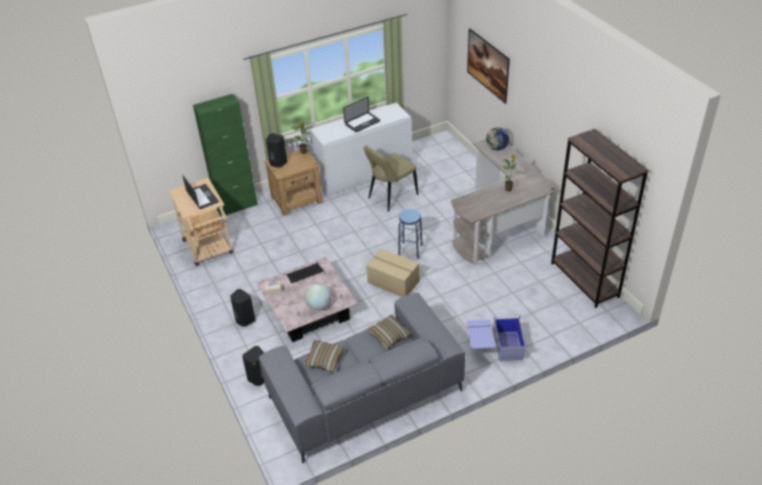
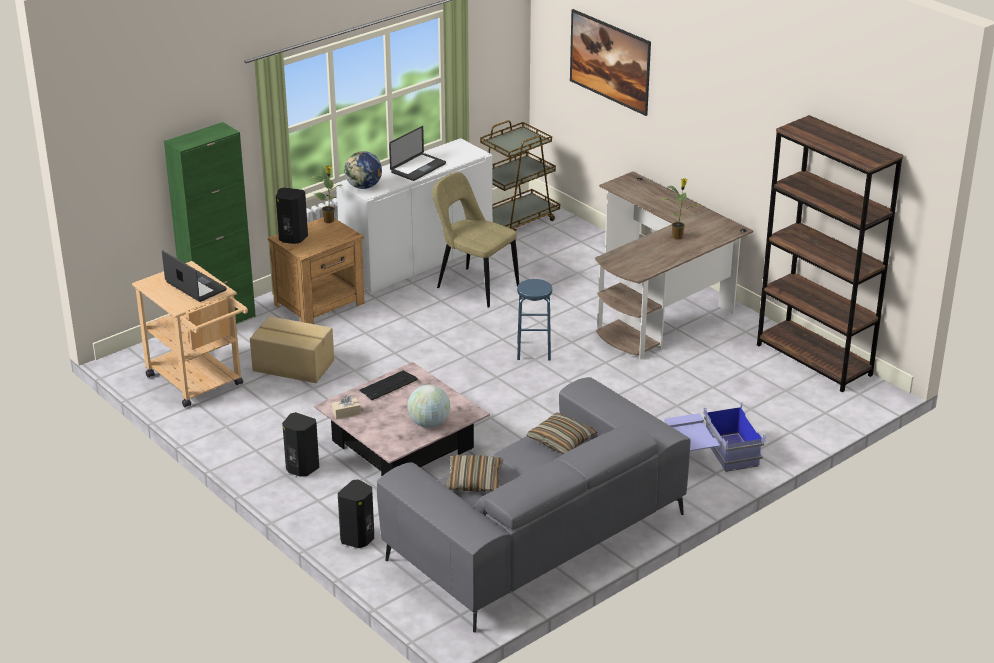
camera: 15 degrees left, 10 degrees down
beige chair [364,145,418,212] -> beige chair turned 90 degrees clockwise [432,172,519,307]
cardboard box [366,249,420,297] -> cardboard box moved to [250,316,334,383]
globe [486,127,510,151] -> globe moved to [344,151,382,189]
none -> brown cart [480,120,560,231]

